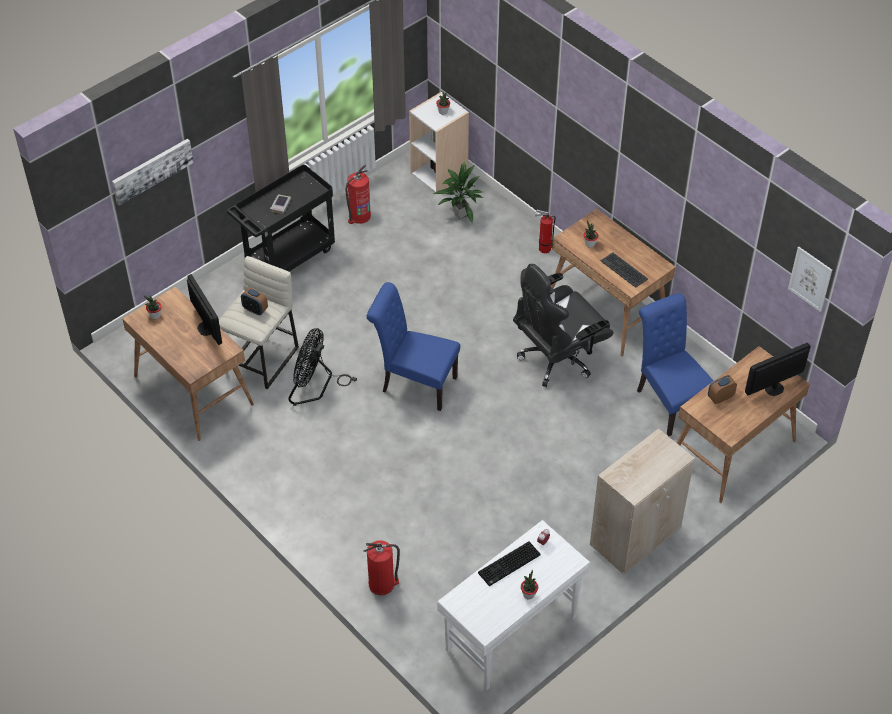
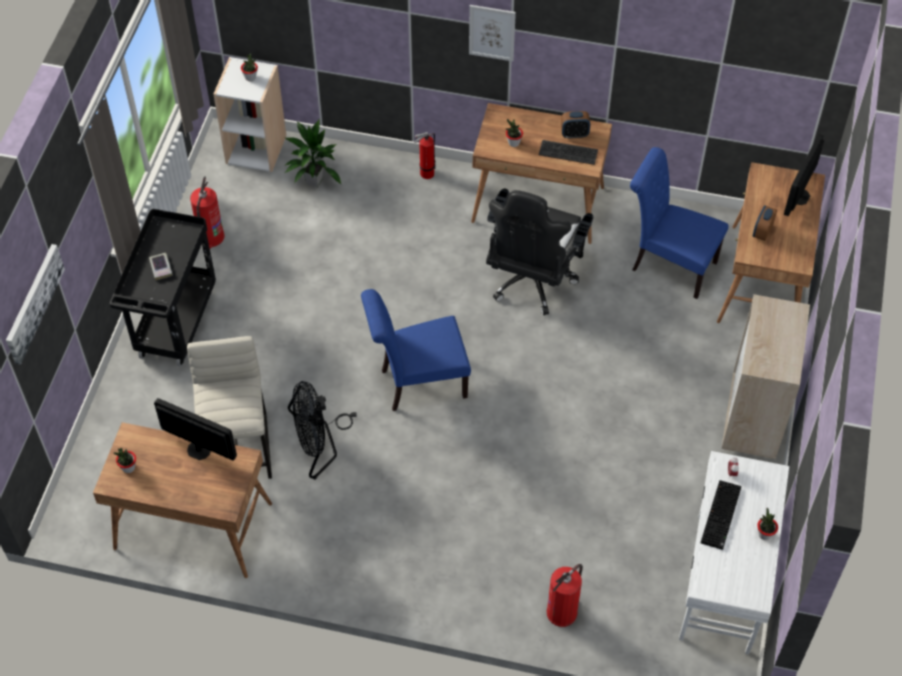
camera: 35 degrees left, 5 degrees up
alarm clock [241,287,268,315] -> alarm clock moved to [561,111,590,139]
picture [788,247,832,312] -> picture moved to [469,5,516,61]

